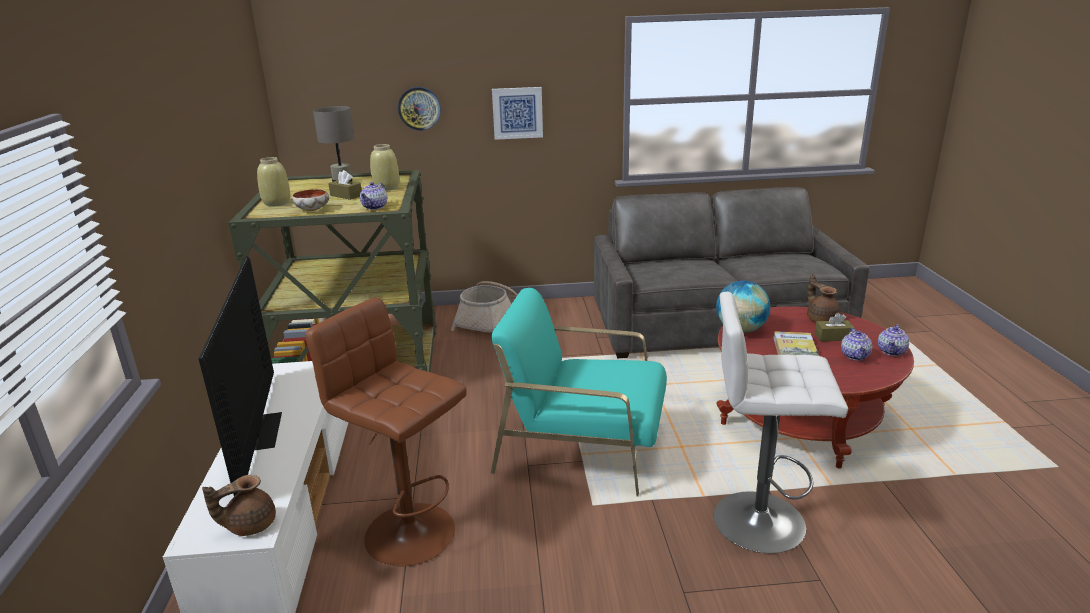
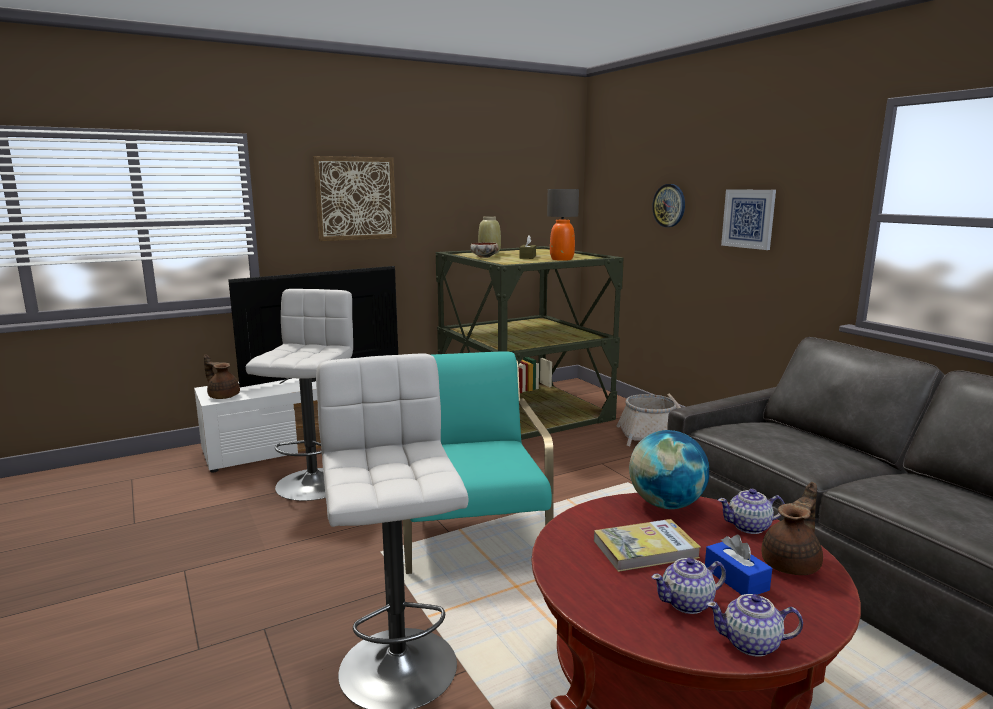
camera: 65 degrees right, 10 degrees down
brown stool [305,298,467,566] -> white stool [246,289,353,501]
teapot [360,182,387,210] -> teapot moved to [718,489,785,534]
beige vase [370,144,399,191] -> orange vase [550,220,575,261]
brown tissue box [814,313,855,342] -> blue tissue box [705,535,772,595]
none -> picture [313,156,396,241]

